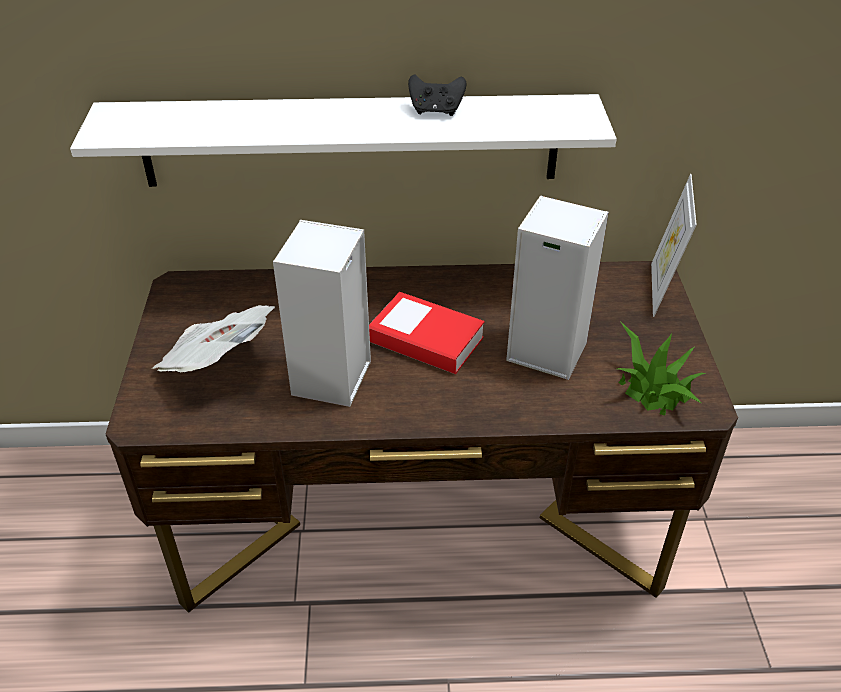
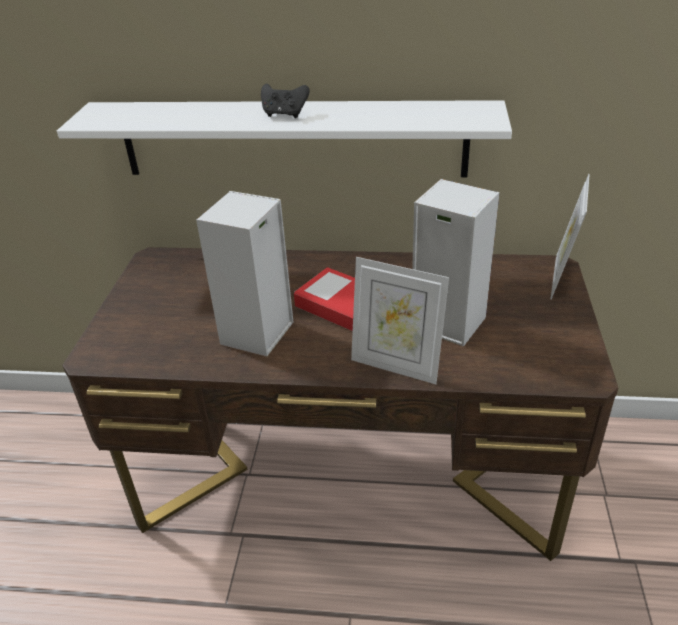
camera: 10 degrees right, 5 degrees down
newspaper [152,305,275,373] -> none
black game controller [408,74,466,116] -> black game controller moved to [261,83,310,118]
potted plant [618,321,706,415] -> none
none -> picture frame [351,257,449,384]

